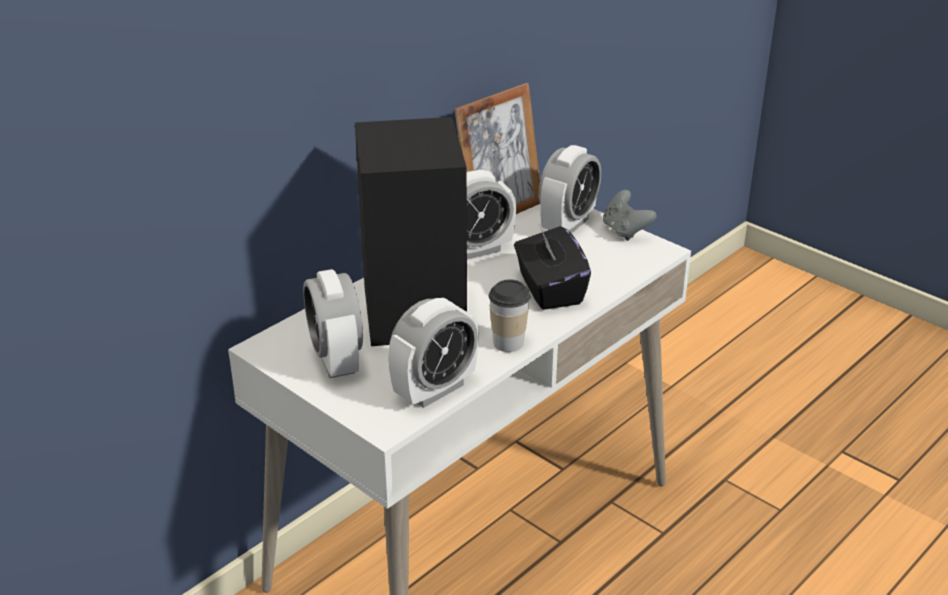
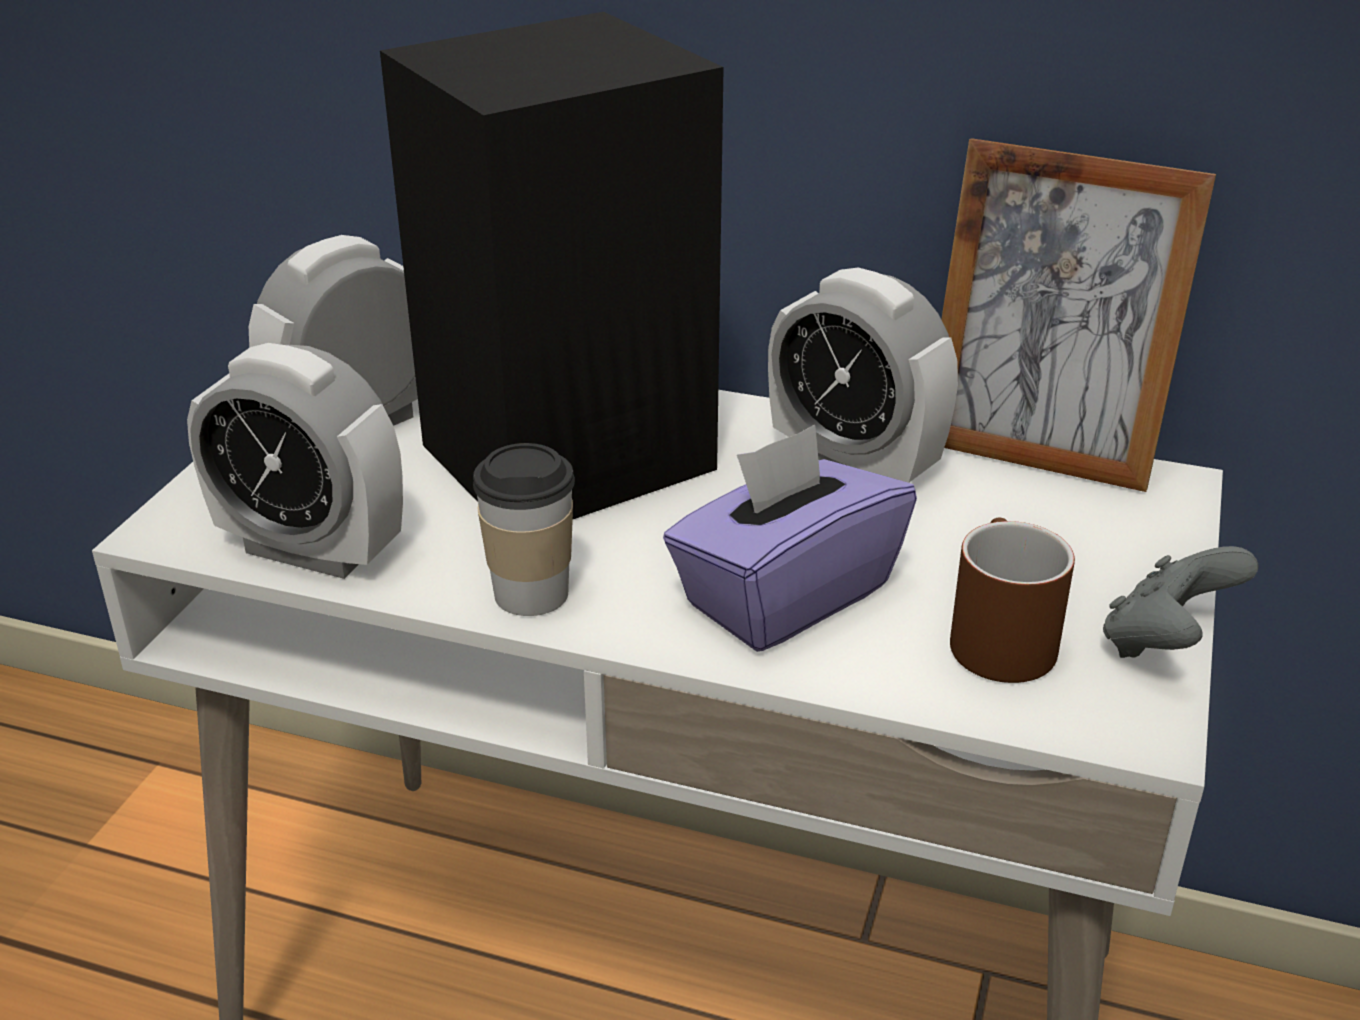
camera: 65 degrees right, 0 degrees up
black tissue box [514,224,591,310] -> purple tissue box [663,425,917,652]
alarm clock [539,145,601,234] -> none
none -> brown mug [950,518,1075,683]

